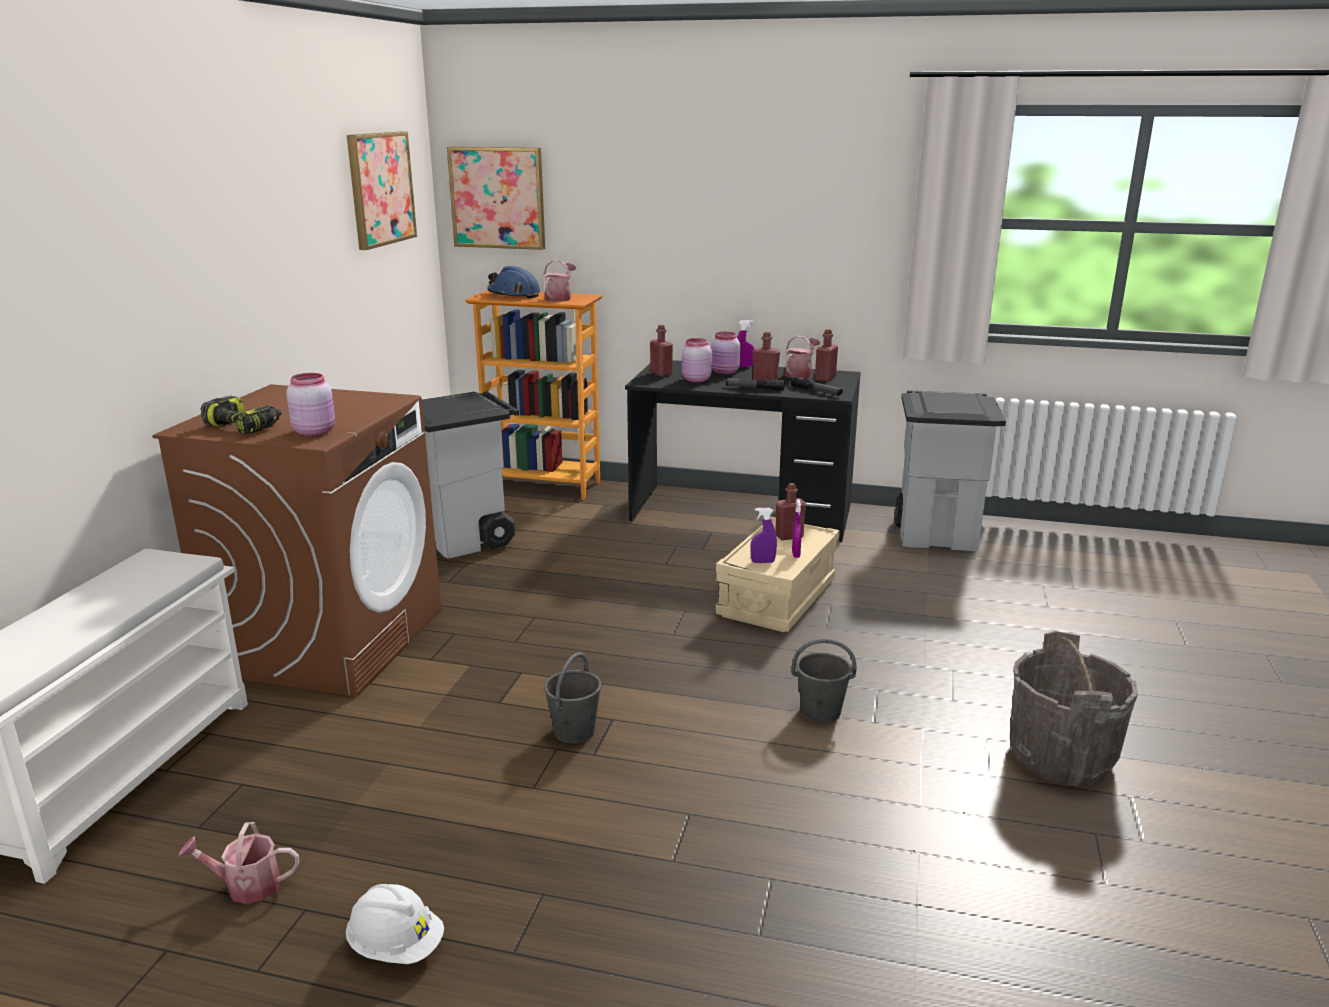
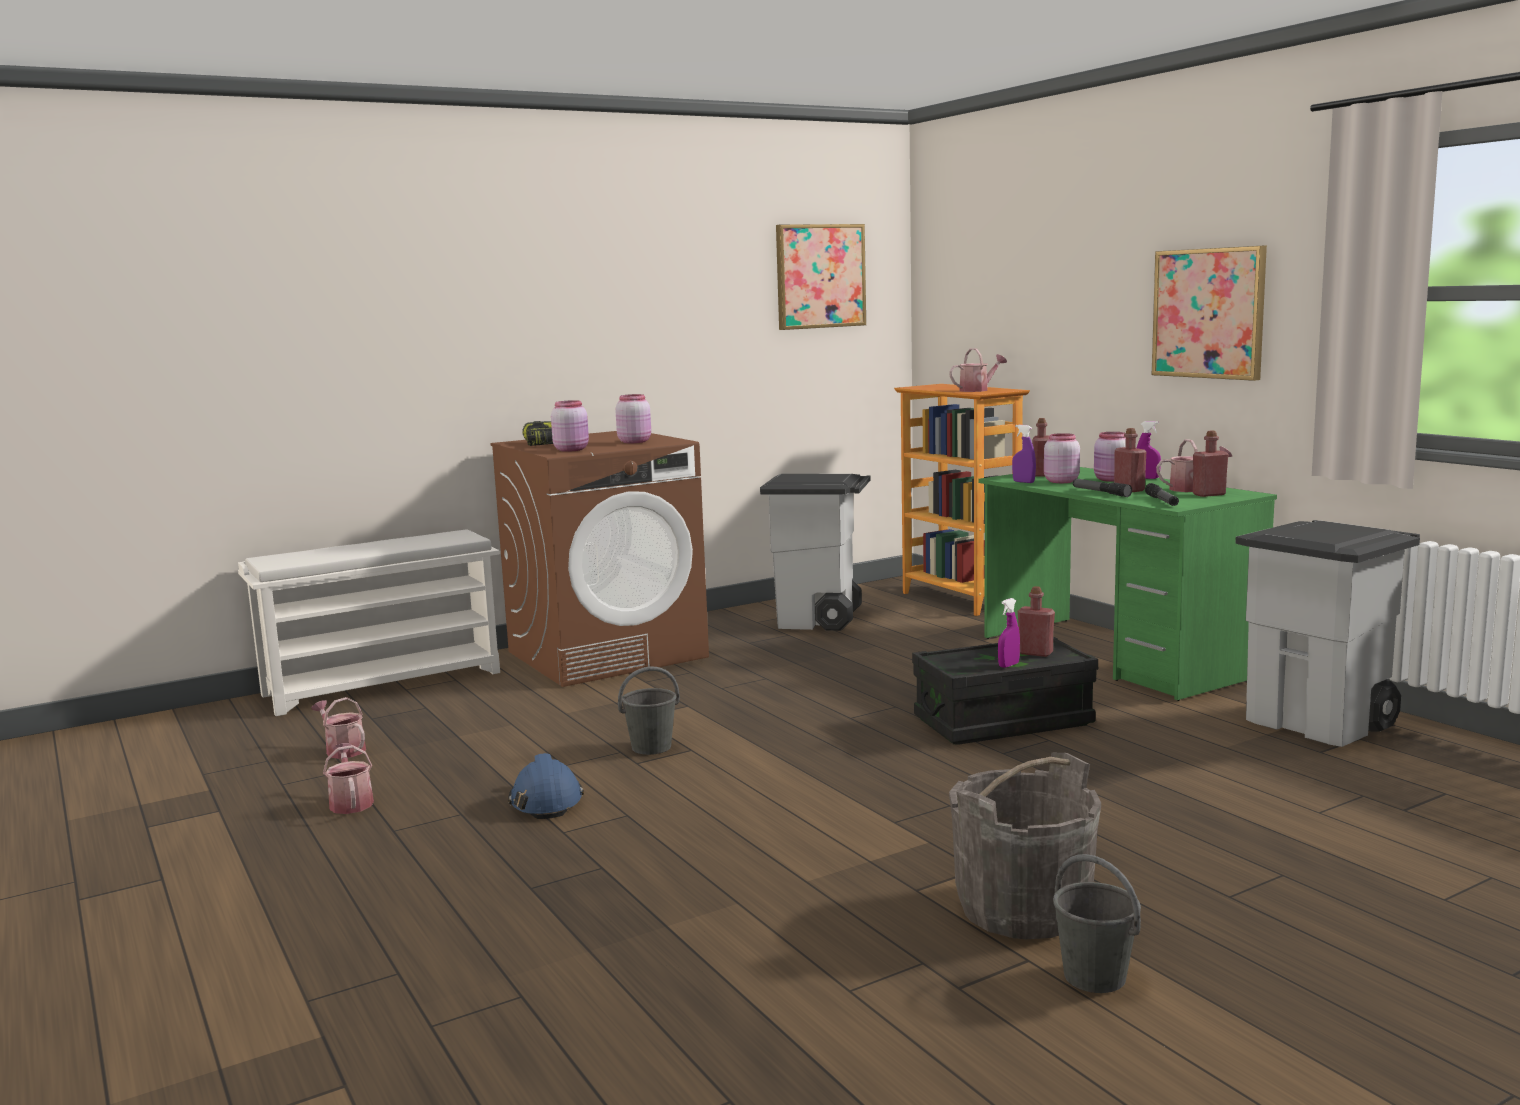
camera: 45 degrees right, 10 degrees down
white hard hat [346,884,444,964] -> watering can [323,743,374,814]
picture [447,147,545,250] -> picture moved to [1152,246,1267,381]
blue hard hat [487,266,540,299] -> blue hard hat moved to [508,753,584,819]
black desk [625,360,861,542] -> green desk [979,467,1277,701]
beige storage box [716,516,840,632] -> black storage box [912,637,1098,745]
purple spray bottle [751,508,777,563] -> purple spray bottle moved to [1012,425,1036,483]
grey bucket [791,639,857,723] -> grey bucket moved to [1053,854,1141,993]
none -> pink jar [615,394,651,443]

